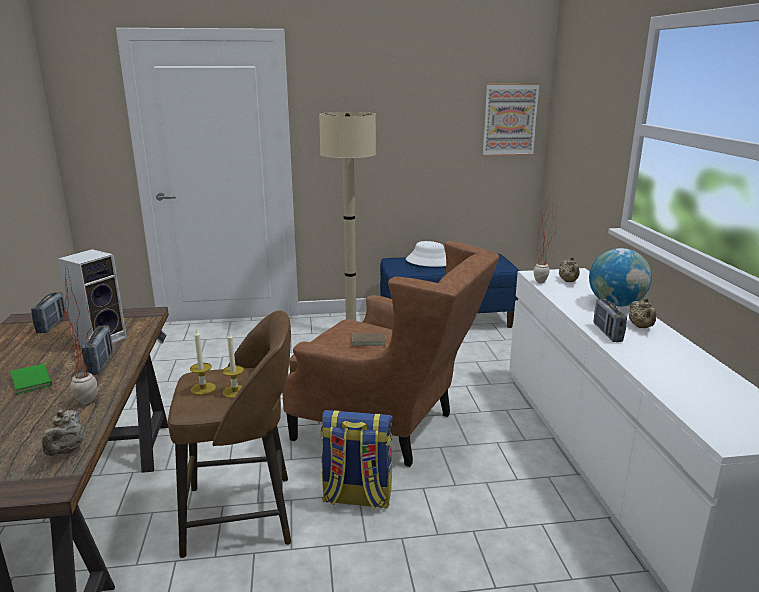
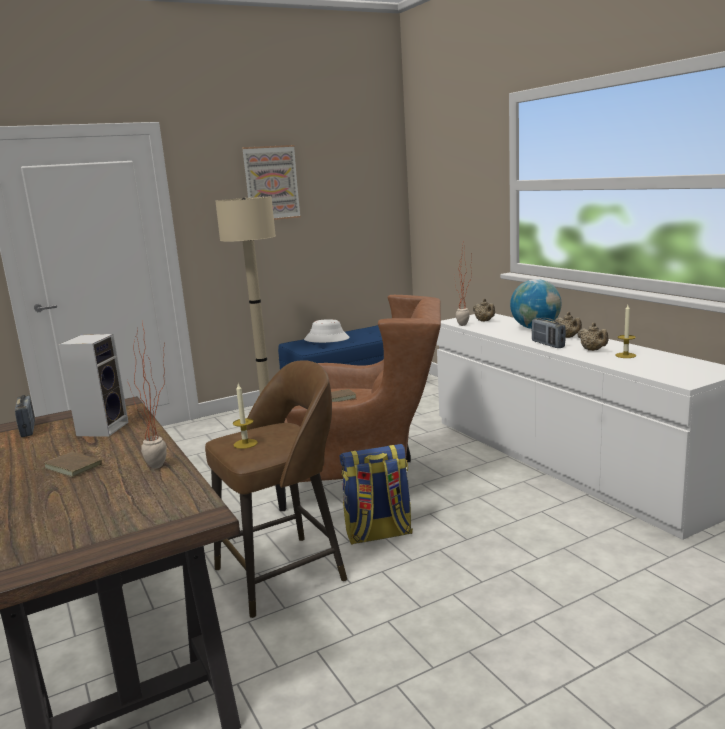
camera: 20 degrees left, 5 degrees down
green book [10,362,52,395] -> brown book [44,448,102,478]
beige teapot [42,410,84,456] -> beige teapot moved to [578,323,609,351]
radio [82,325,113,375] -> none
candle [222,331,244,398] -> candle moved to [616,305,636,358]
picture [482,83,540,156] -> picture moved to [242,145,301,220]

